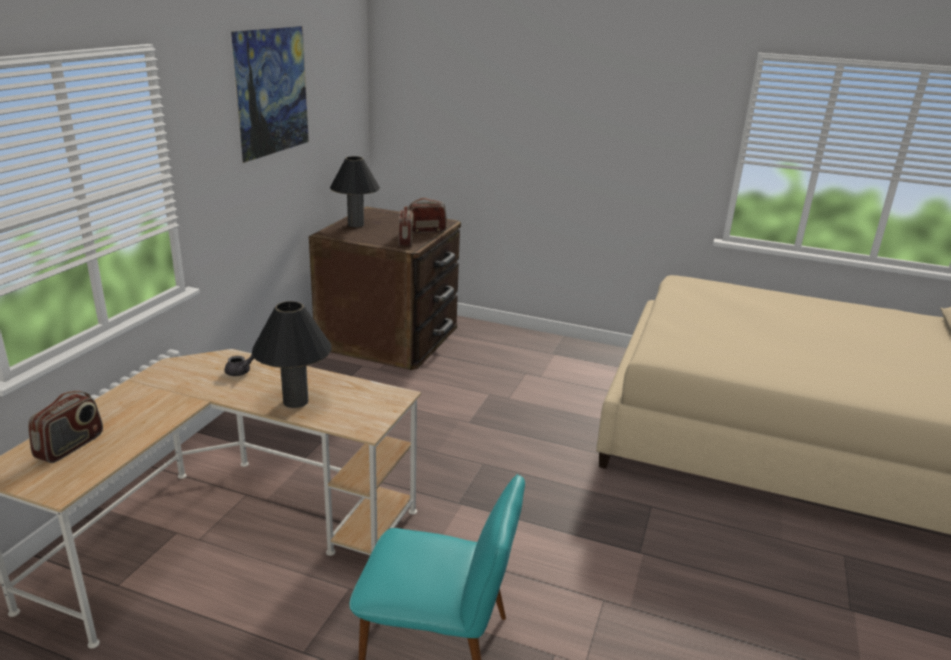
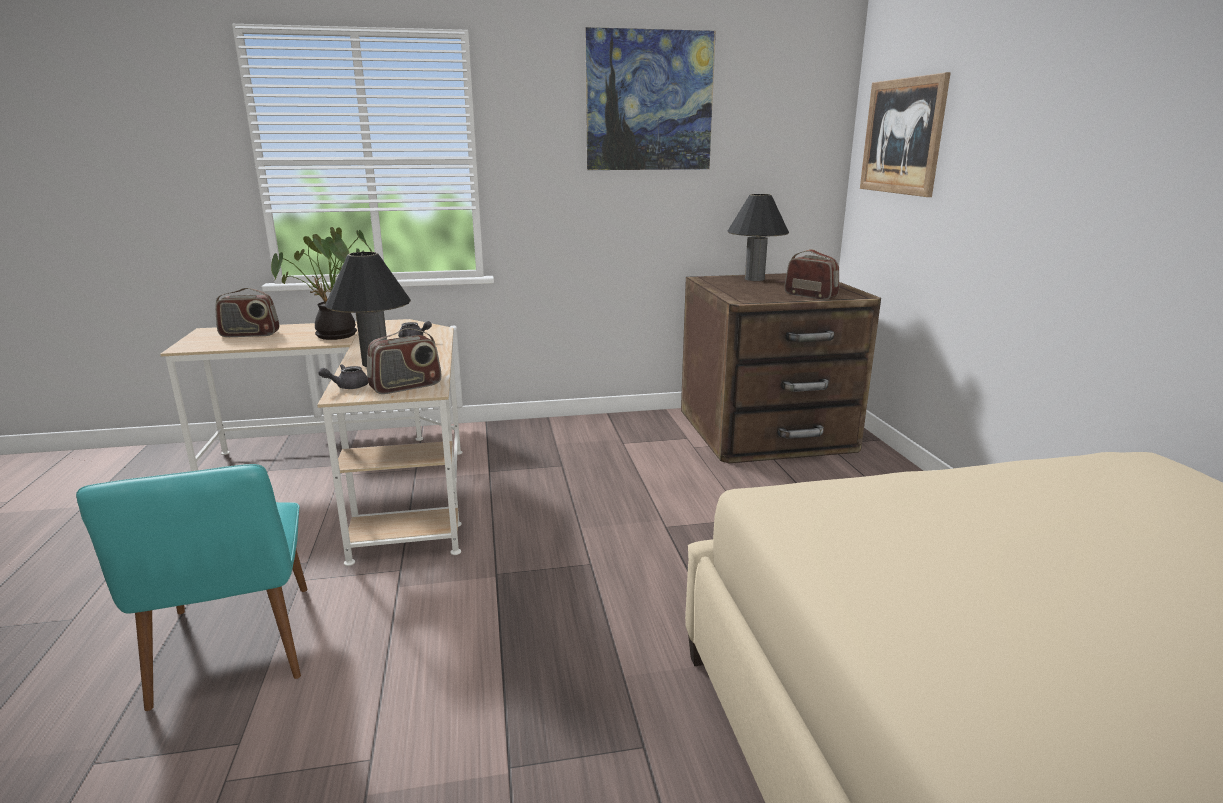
camera: 60 degrees right, 5 degrees down
radio [399,206,414,246] -> radio moved to [367,328,442,394]
none -> potted plant [271,227,373,340]
none -> grey teapot [318,364,368,389]
none -> picture [860,72,951,197]

